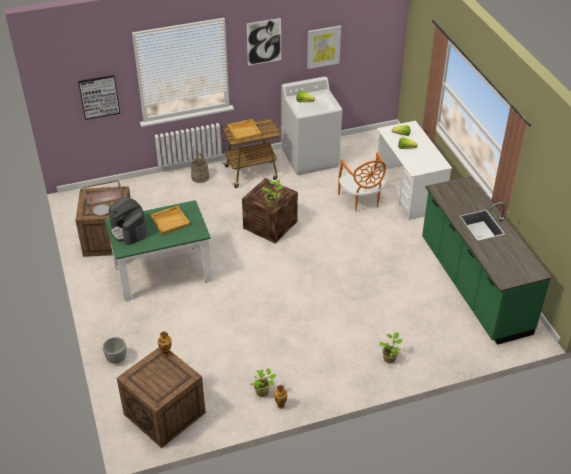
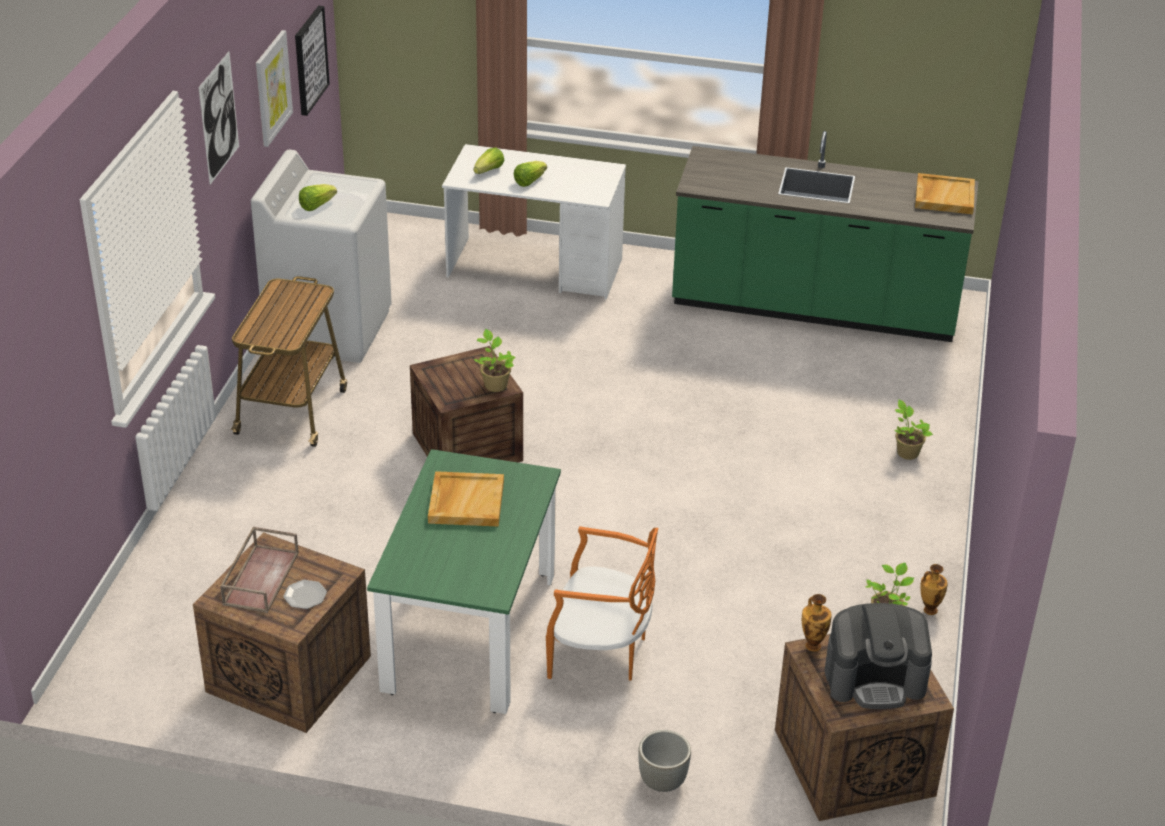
camera: 60 degrees left, 5 degrees down
picture [78,75,120,120] -> picture moved to [295,6,330,116]
coffee machine [109,197,147,245] -> coffee machine moved to [825,603,932,709]
beige bucket [191,153,209,183] -> none
beige tray [227,119,261,142] -> beige tray moved to [915,173,975,214]
orange chair [338,153,386,212] -> orange chair moved to [546,526,658,681]

